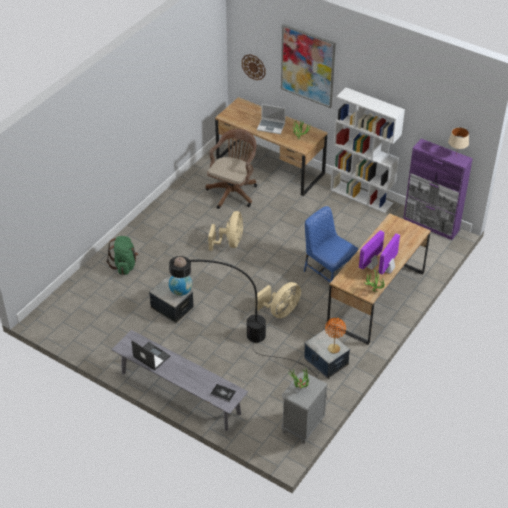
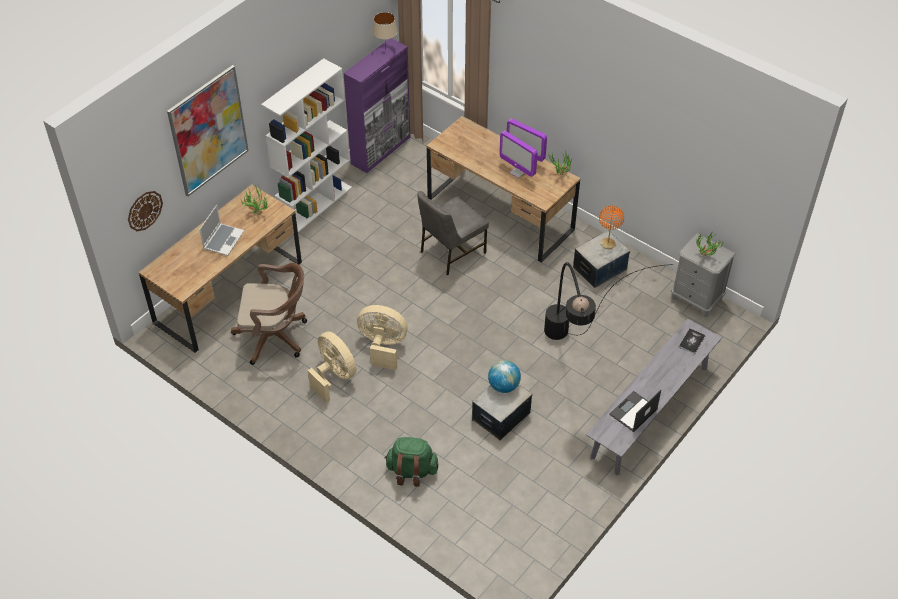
camera: 85 degrees left, 5 degrees up
brown office chair [205,129,257,209] -> brown office chair turned 150 degrees clockwise [231,263,307,365]
beige fan [257,282,301,318] -> beige fan moved to [308,331,357,403]
blue chair [304,206,359,283] -> grey chair [417,191,489,275]

